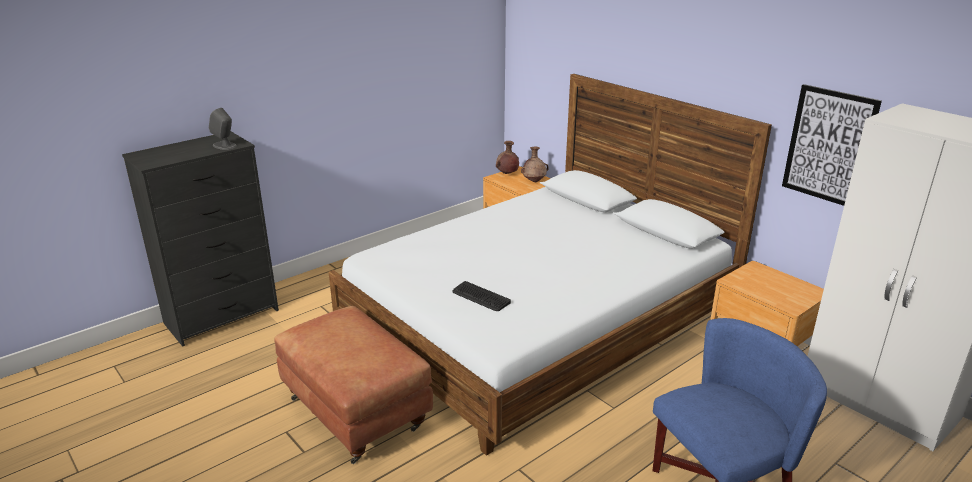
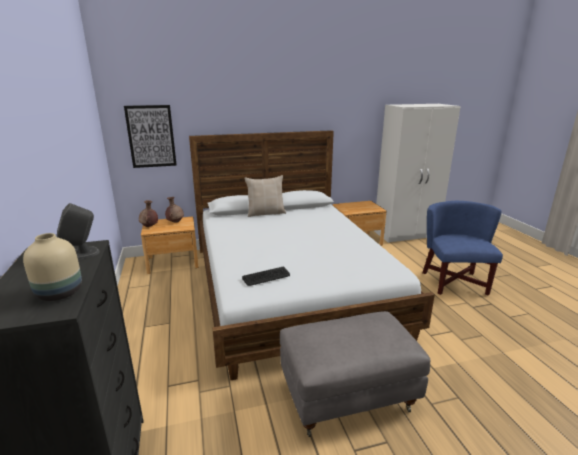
camera: 65 degrees left, 5 degrees down
brown ottoman [274,306,433,464] -> grey ottoman [280,311,431,437]
keyboard [452,281,511,311] -> keyboard moved to [242,267,290,286]
picture [782,84,882,206] -> picture moved to [124,105,177,168]
none -> beige vase [23,233,82,301]
none -> beige pillow [244,175,286,217]

